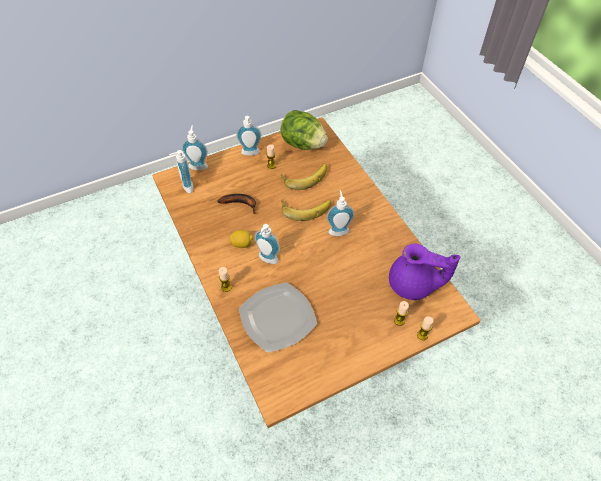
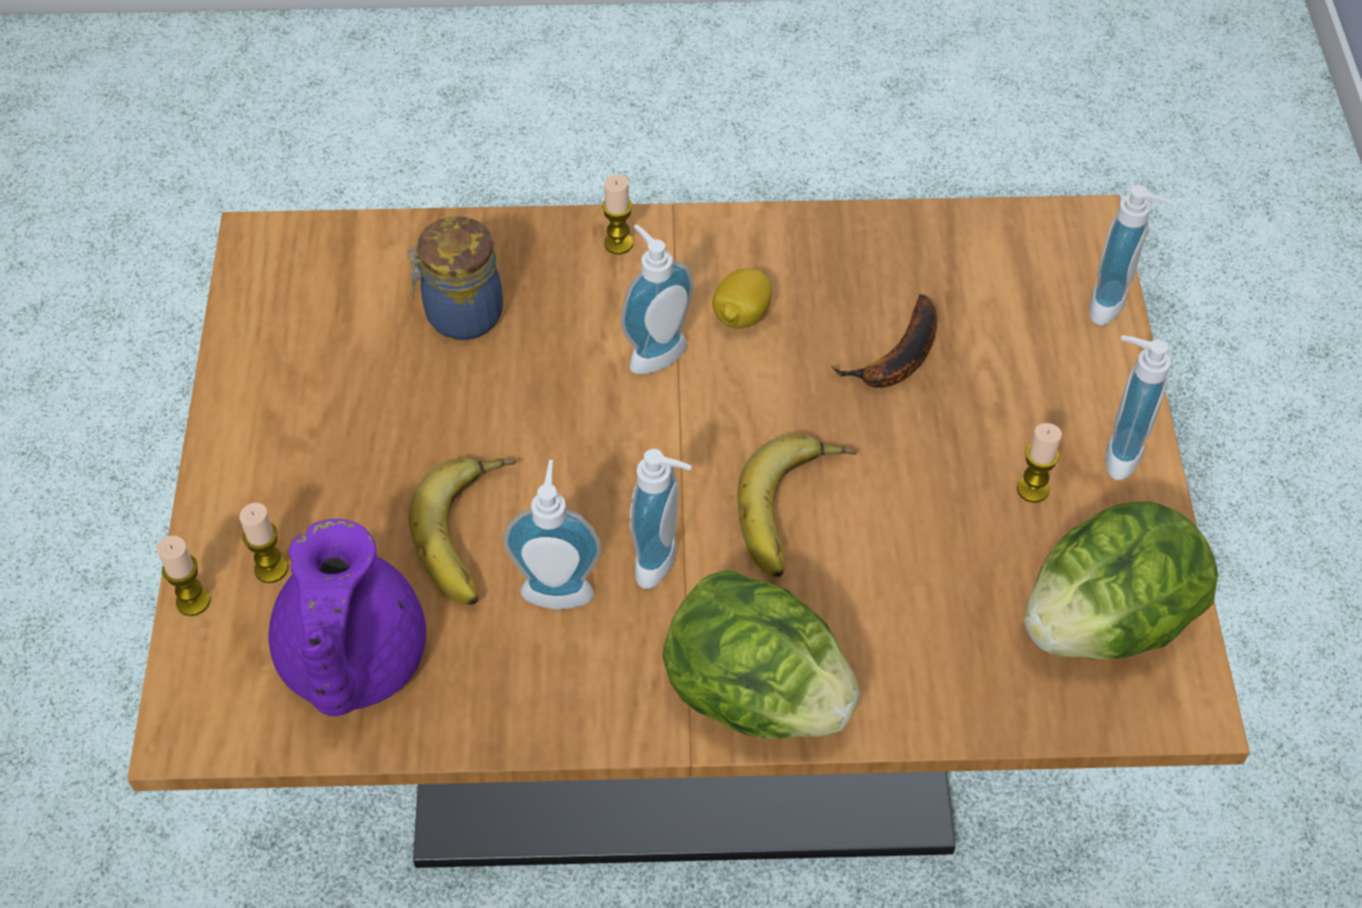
camera: 115 degrees right, 0 degrees up
soap dispenser [169,150,193,193] -> soap dispenser moved to [503,460,602,610]
plate [239,282,317,353] -> jar [407,217,503,340]
banana [281,164,327,190] -> banana moved to [409,458,516,605]
purple teapot [389,244,460,300] -> purple teapot turned 45 degrees counterclockwise [269,519,426,716]
none -> lettuce [662,570,860,739]

